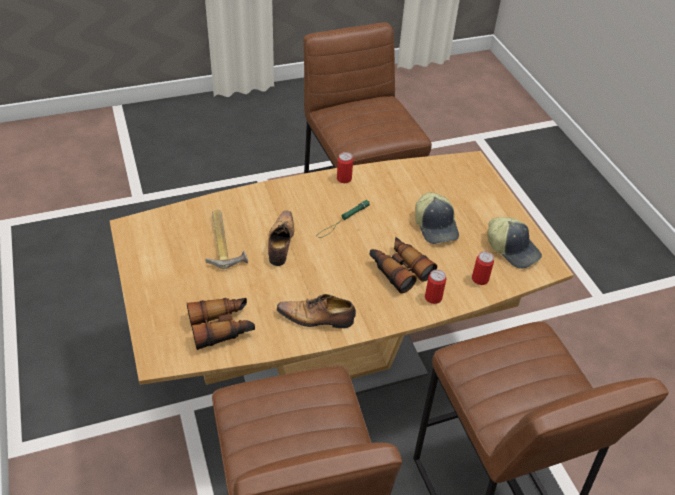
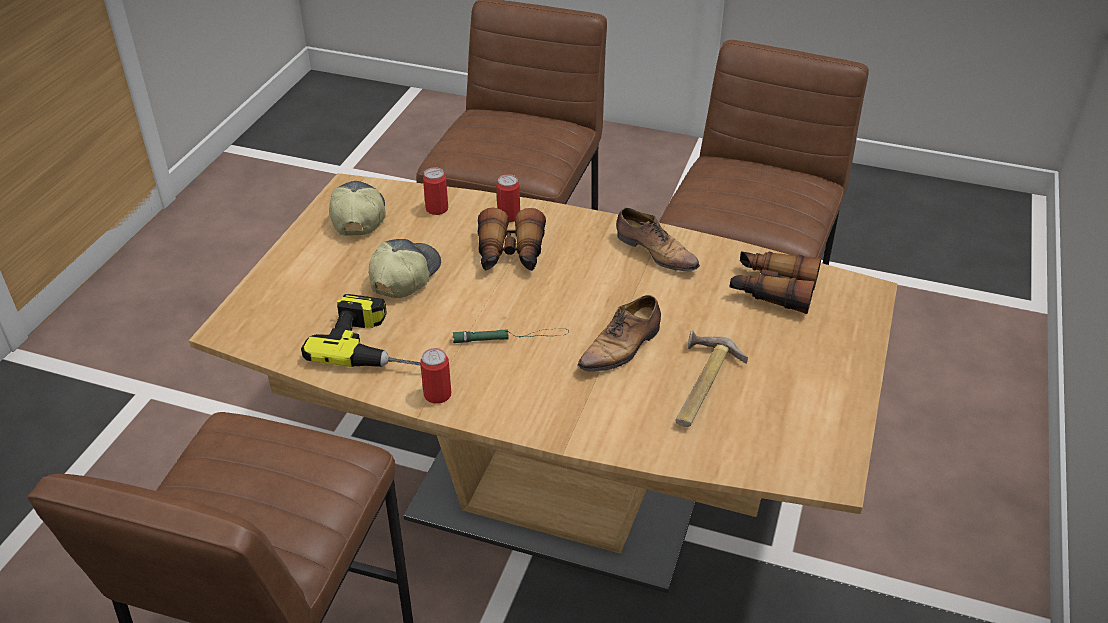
camera: 140 degrees left, 5 degrees down
none -> power drill [301,294,421,367]

